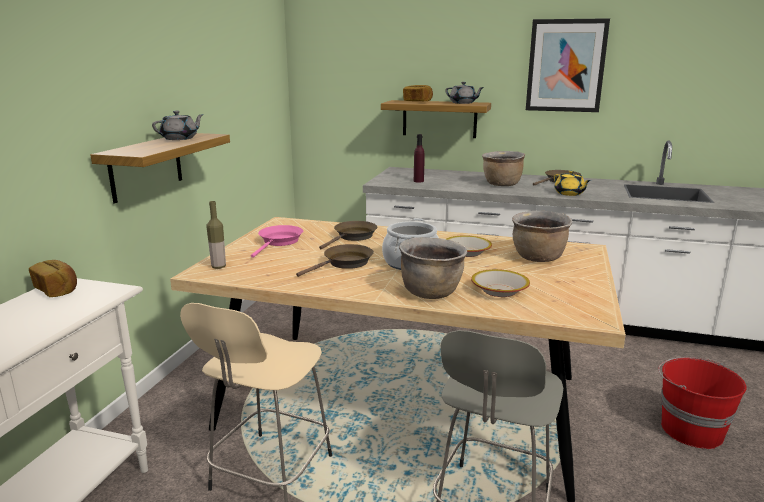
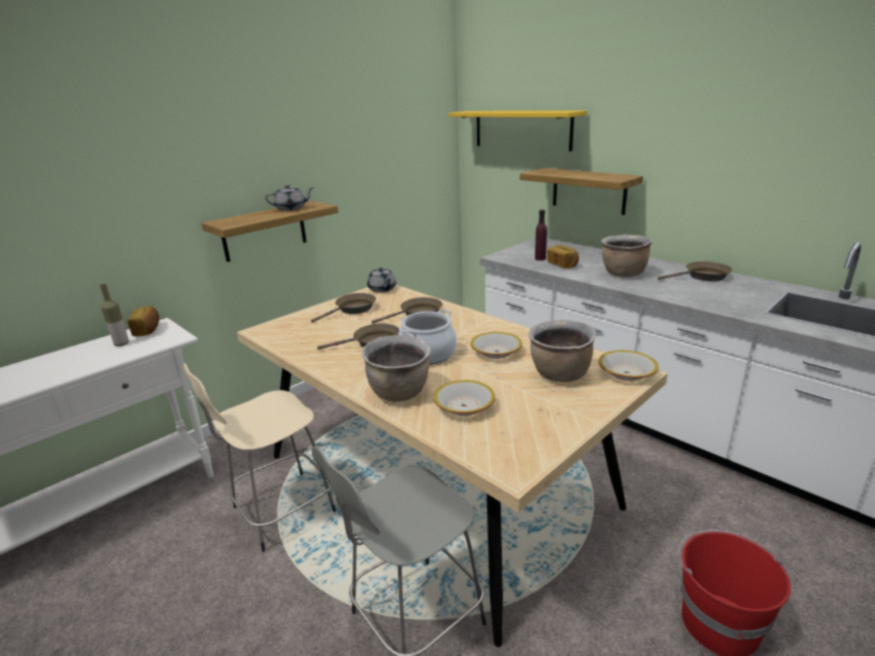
camera: 30 degrees right, 5 degrees up
bottle [206,201,226,269] -> bottle moved to [100,284,129,346]
pink frying pan [251,225,303,258] -> brown frying pan [311,293,376,323]
bread [403,85,433,101] -> bread moved to [547,245,579,268]
grey teapot [445,82,484,104] -> grey teapot moved to [367,267,396,293]
picture [526,18,610,112] -> none
yellow teapot [554,171,591,196] -> none
none -> yellow shelf [448,111,587,151]
none -> bowl [599,350,659,381]

